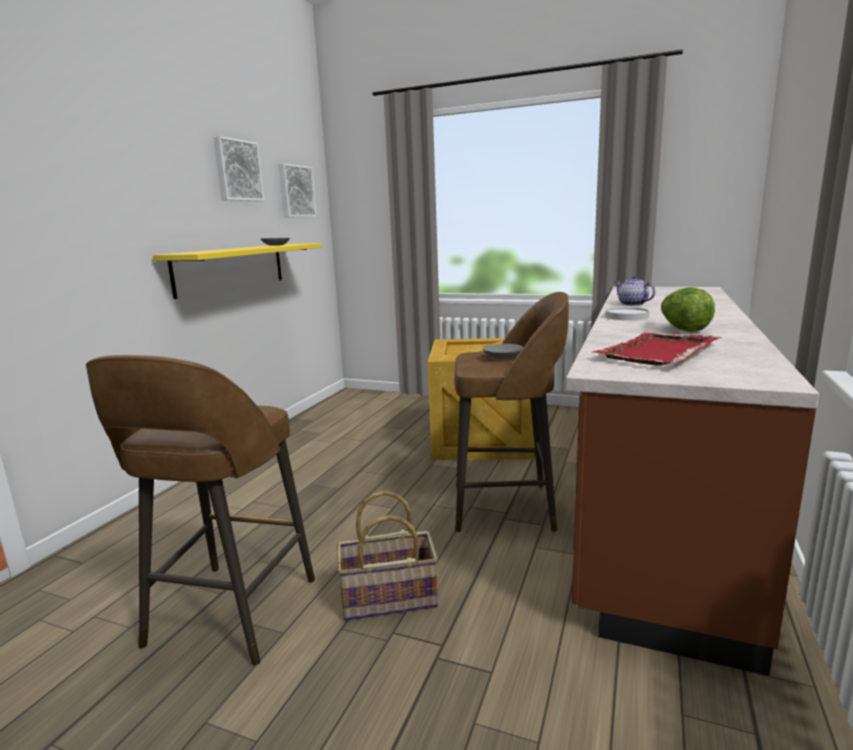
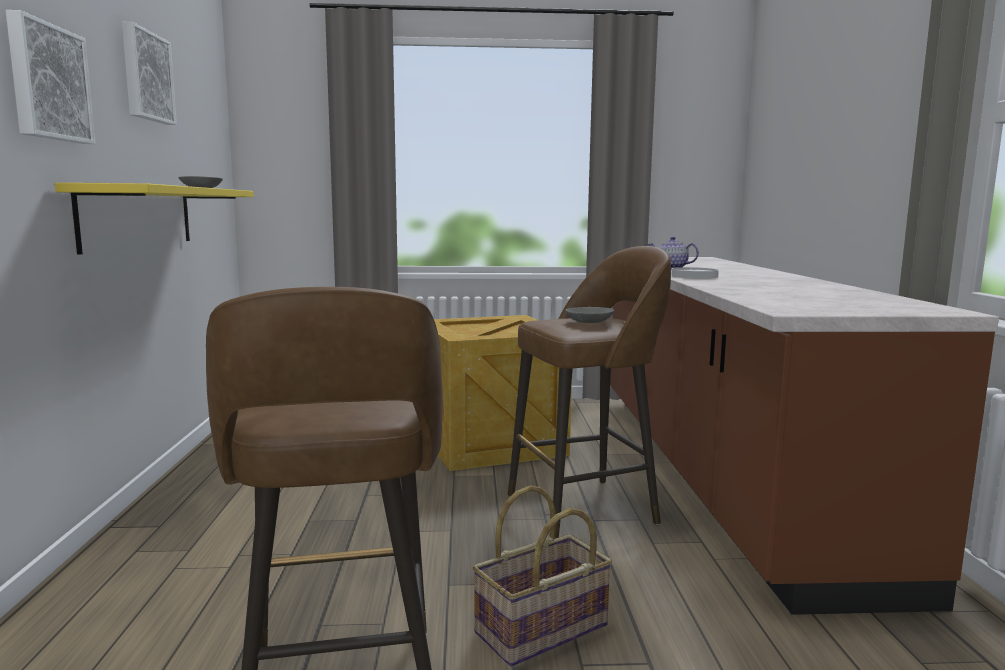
camera: 25 degrees left, 5 degrees down
picture [279,163,317,217] -> picture moved to [6,10,95,144]
red tray [592,332,721,366] -> none
lettuce [661,287,715,332] -> none

